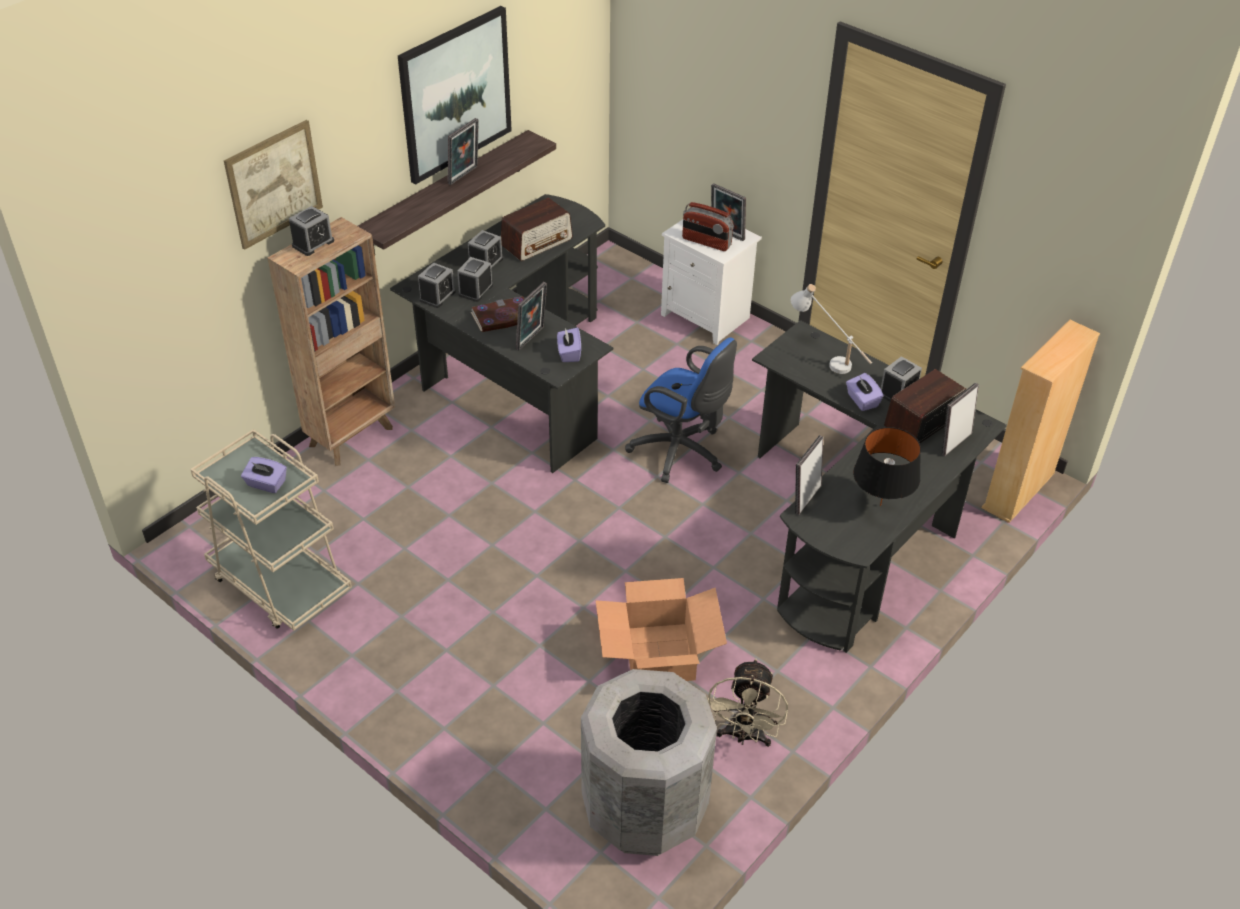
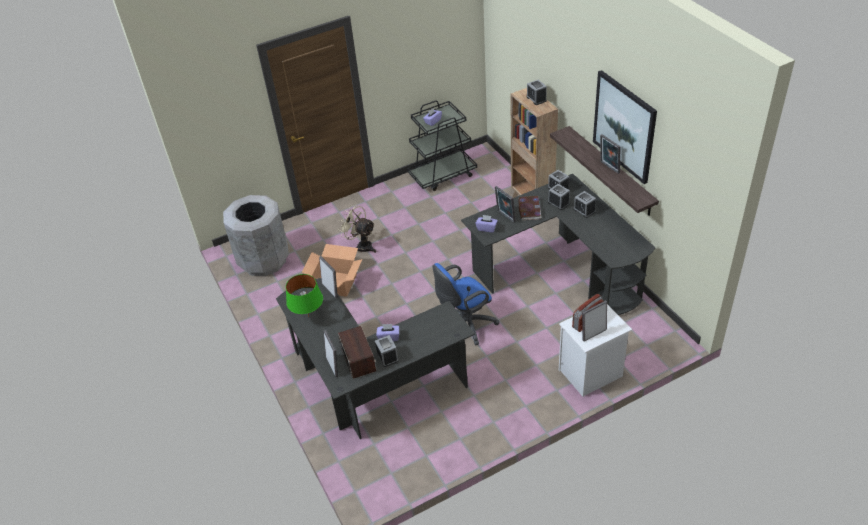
camera: 115 degrees right, 0 degrees up
beige cart [190,429,352,631] -> black cart [407,100,477,191]
picture [224,120,323,250] -> none
radio [501,198,573,261] -> none
beige fan [708,659,788,747] -> beige fan moved to [338,205,376,253]
white table lamp [791,284,872,374] -> none
black table lamp [853,427,921,506] -> green table lamp [286,274,323,317]
beige bookcase [982,320,1100,523] -> none

